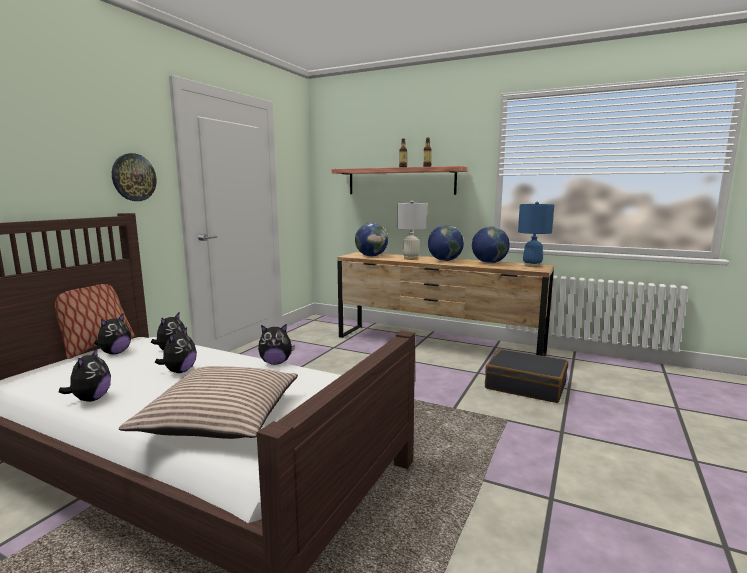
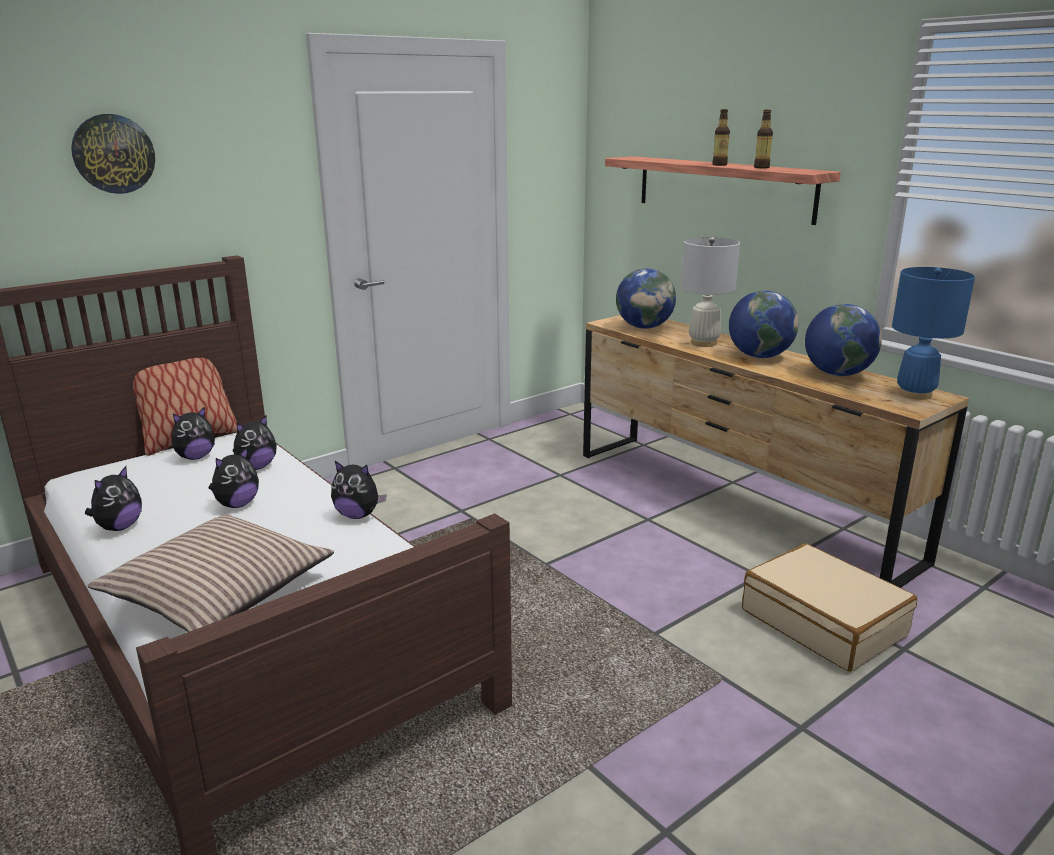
camera: 25 degrees right, 10 degrees up
wall clock [112,153,156,201] -> wall clock moved to [71,114,155,194]
black suitcase [485,349,568,403] -> beige suitcase [742,543,917,671]

